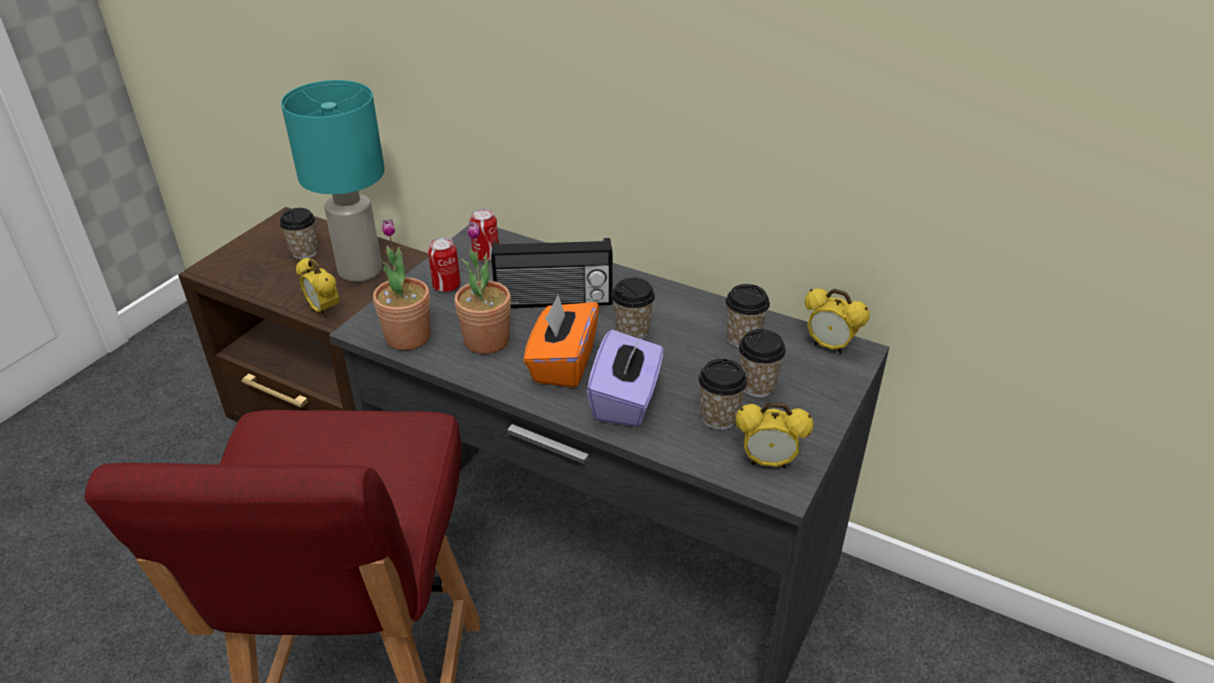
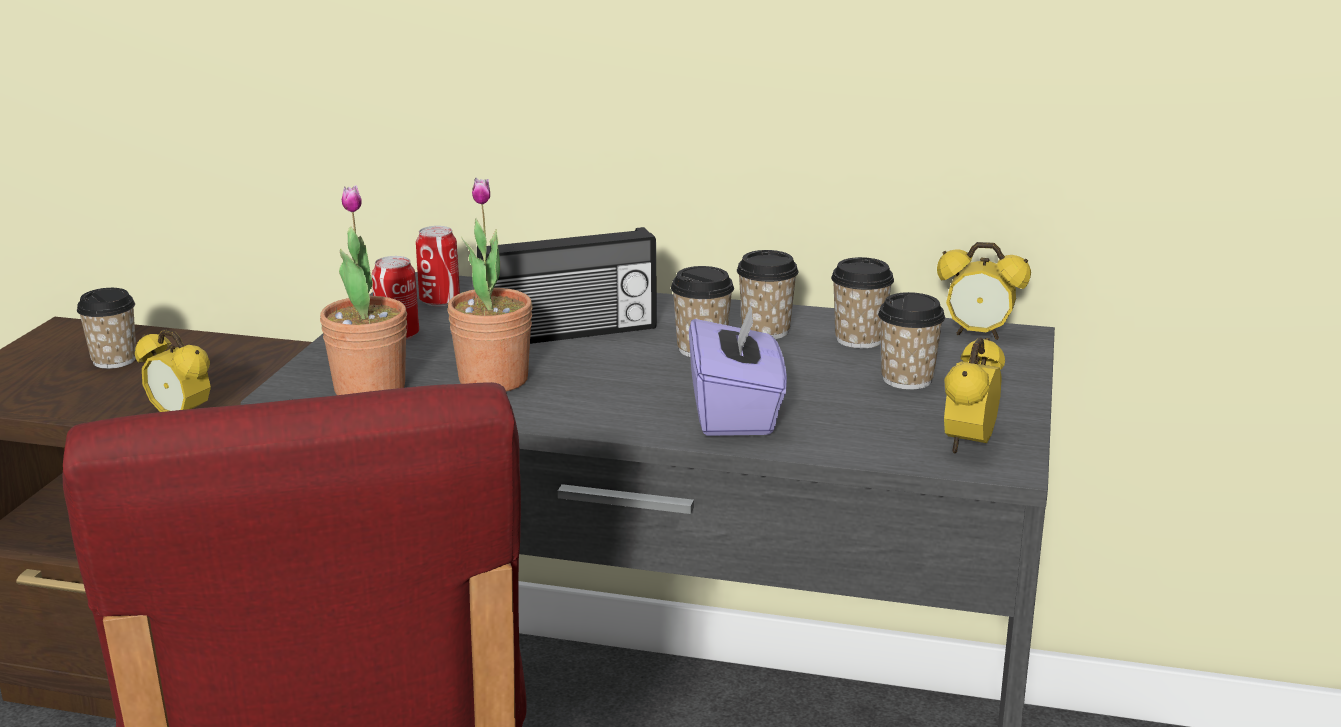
camera: 15 degrees left, 15 degrees down
turquoise table lamp [281,80,385,282] -> none
orange tissue box [524,295,599,388] -> none
cup [698,359,747,430] -> cup moved to [737,250,798,339]
alarm clock [736,402,813,469] -> alarm clock turned 120 degrees clockwise [944,337,1005,454]

